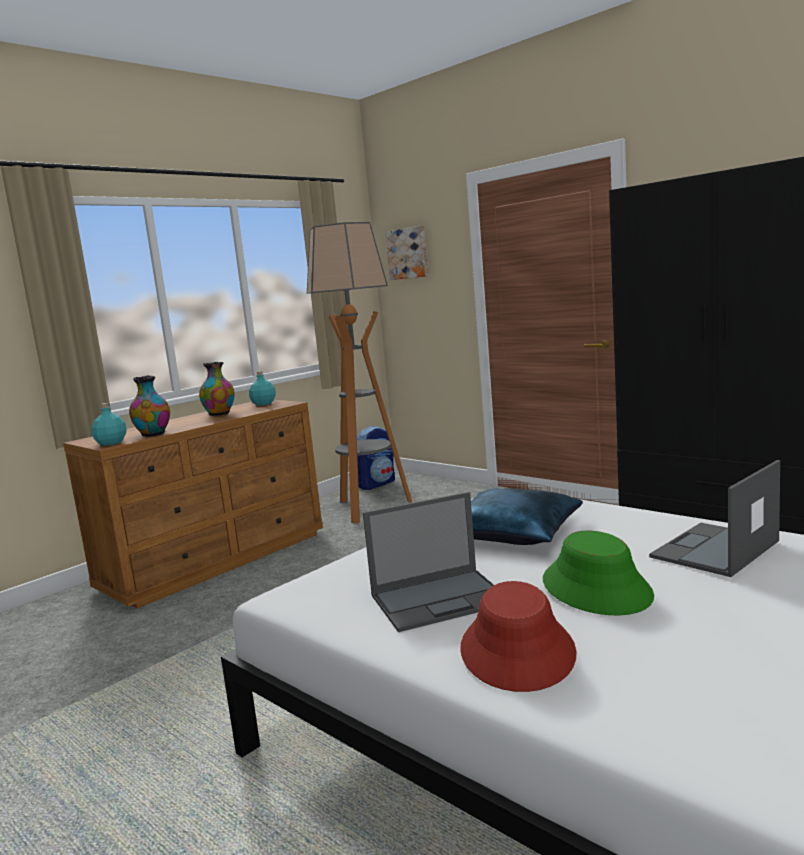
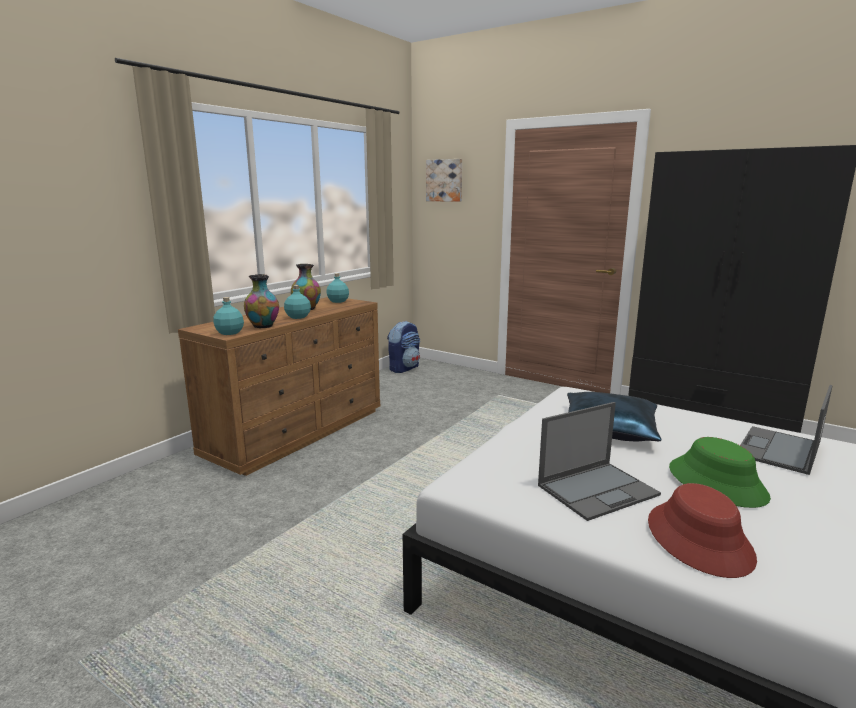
camera: 10 degrees left, 5 degrees up
floor lamp [307,222,412,523] -> none
none -> turquoise bottle [284,285,311,319]

